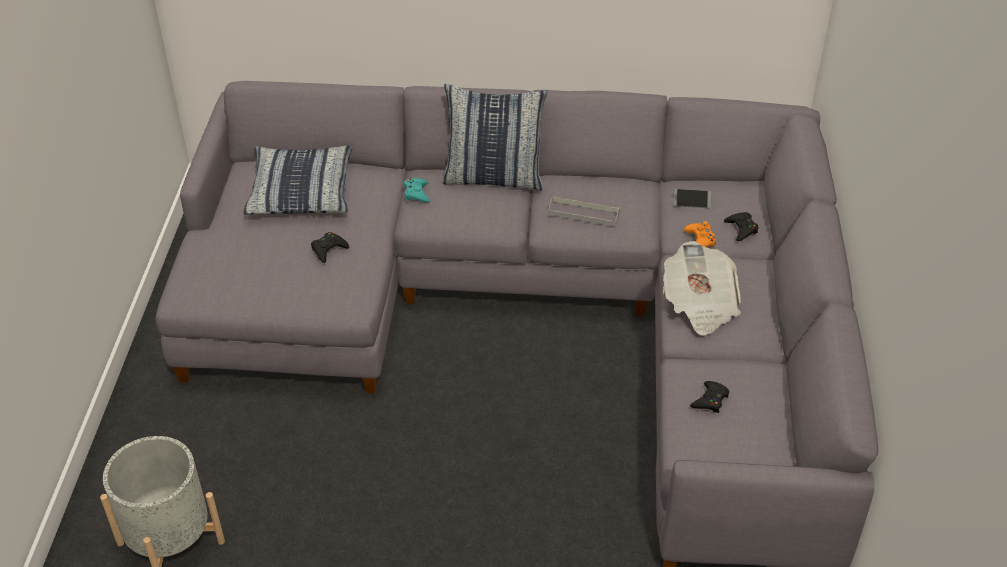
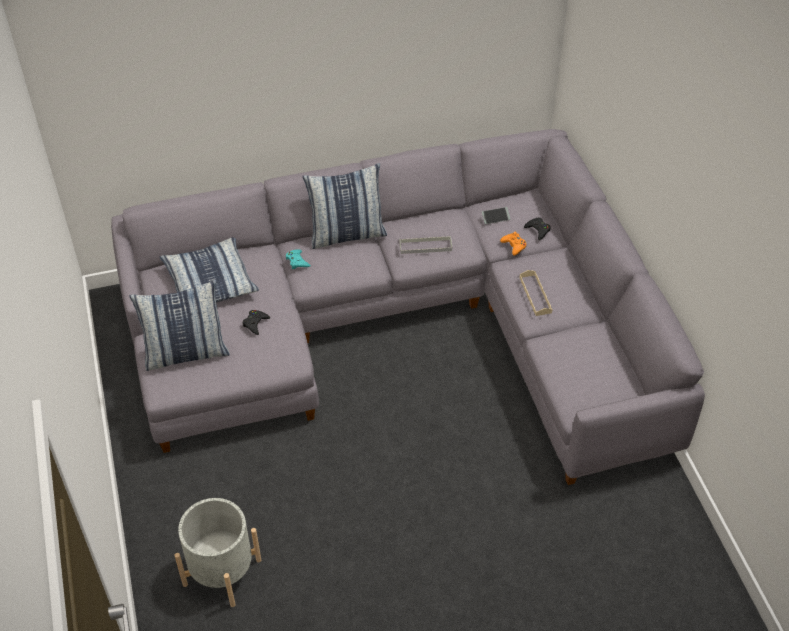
camera: 20 degrees left, 5 degrees up
newspaper [663,241,741,336] -> beige tray [519,270,553,316]
black game controller [690,381,729,413] -> none
none -> pillow [129,280,230,371]

